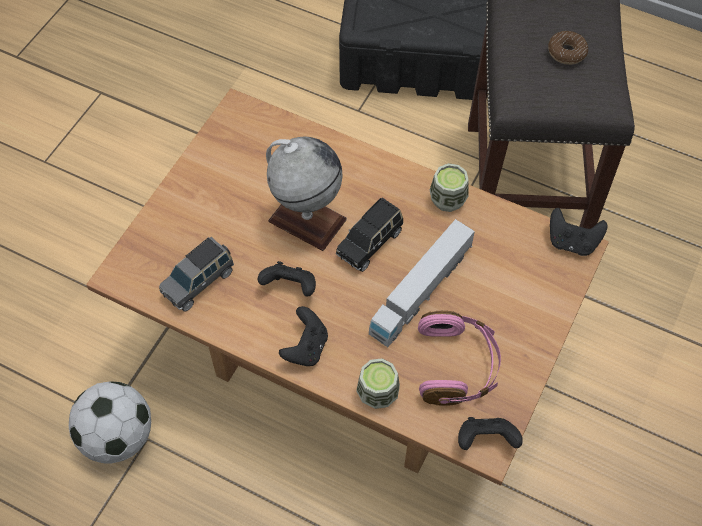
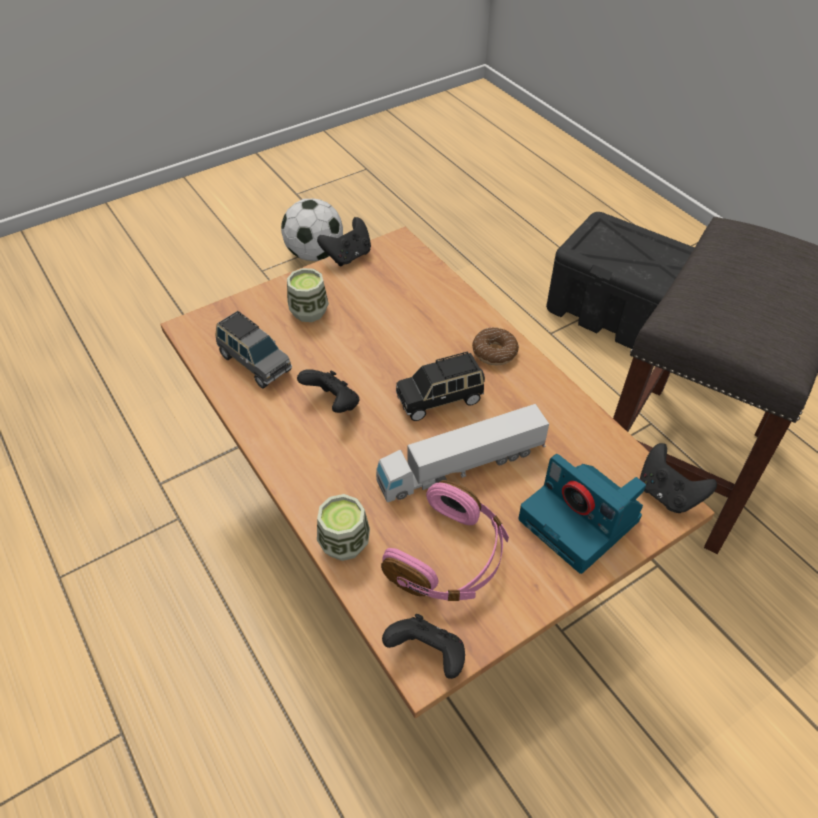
camera: 30 degrees right, 10 degrees down
football [69,381,151,464] -> football moved to [281,199,343,261]
grey toy car [159,237,234,312] -> grey toy car turned 120 degrees counterclockwise [216,311,292,389]
globe [266,136,347,251] -> none
black game controller [279,306,328,366] -> black game controller moved to [317,217,371,267]
cup [430,163,468,212] -> cup moved to [287,268,329,322]
donut [548,31,588,65] -> donut moved to [472,328,519,365]
none -> camera [518,454,646,574]

